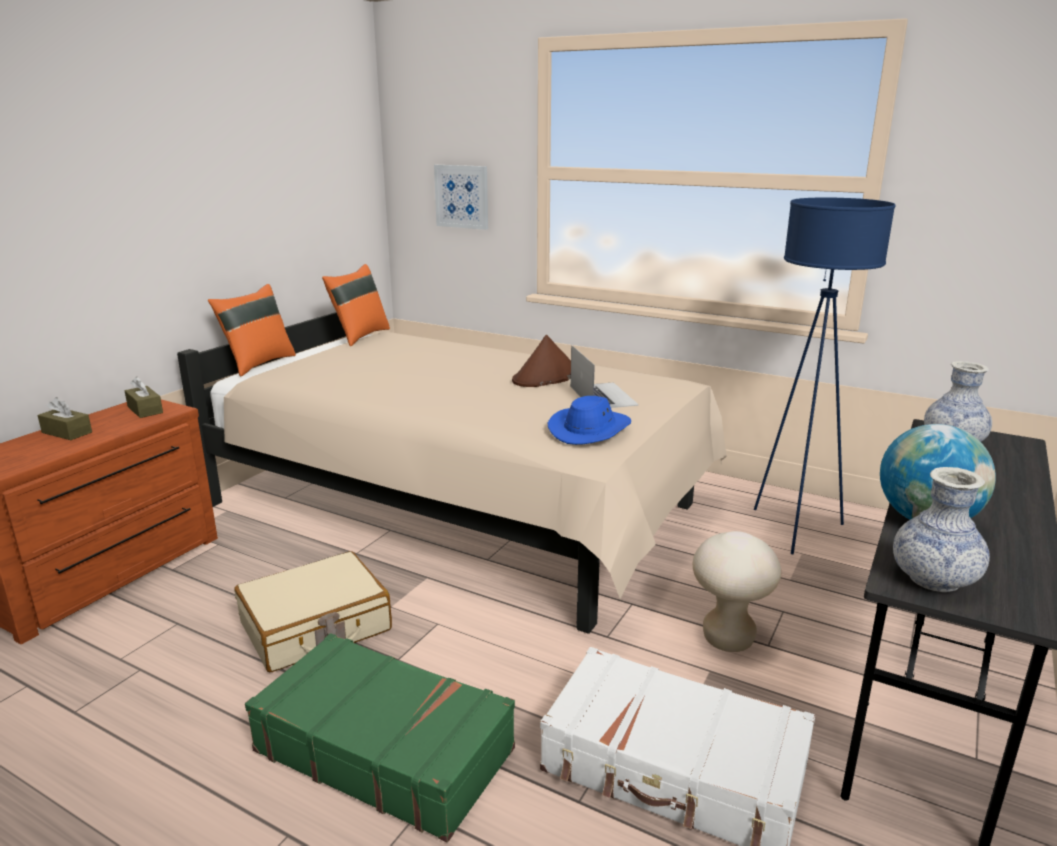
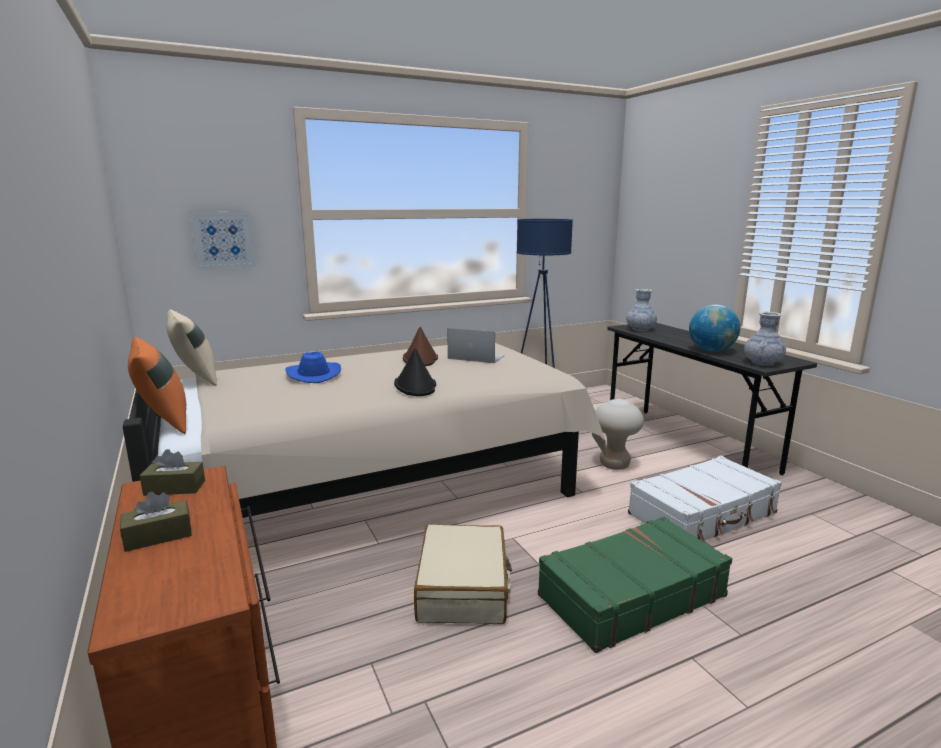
camera: 55 degrees left, 5 degrees down
orange pillow [322,264,390,346] -> beige pillow [166,309,217,386]
blue hat [548,396,631,445] -> blue hat moved to [285,351,341,383]
none -> black hat [394,348,436,396]

